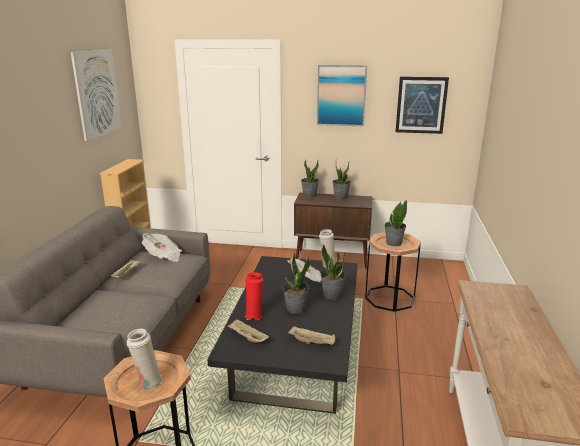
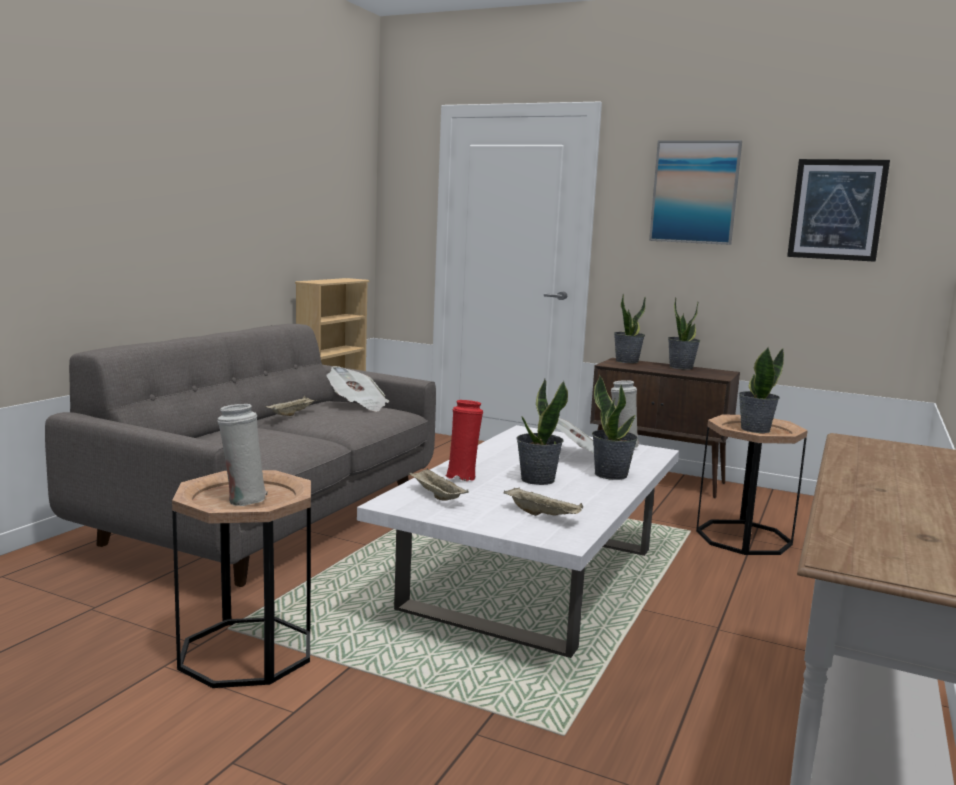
camera: 15 degrees right, 10 degrees down
picture [71,50,122,141] -> none
black coffee table [207,256,358,414] -> white coffee table [357,425,679,658]

